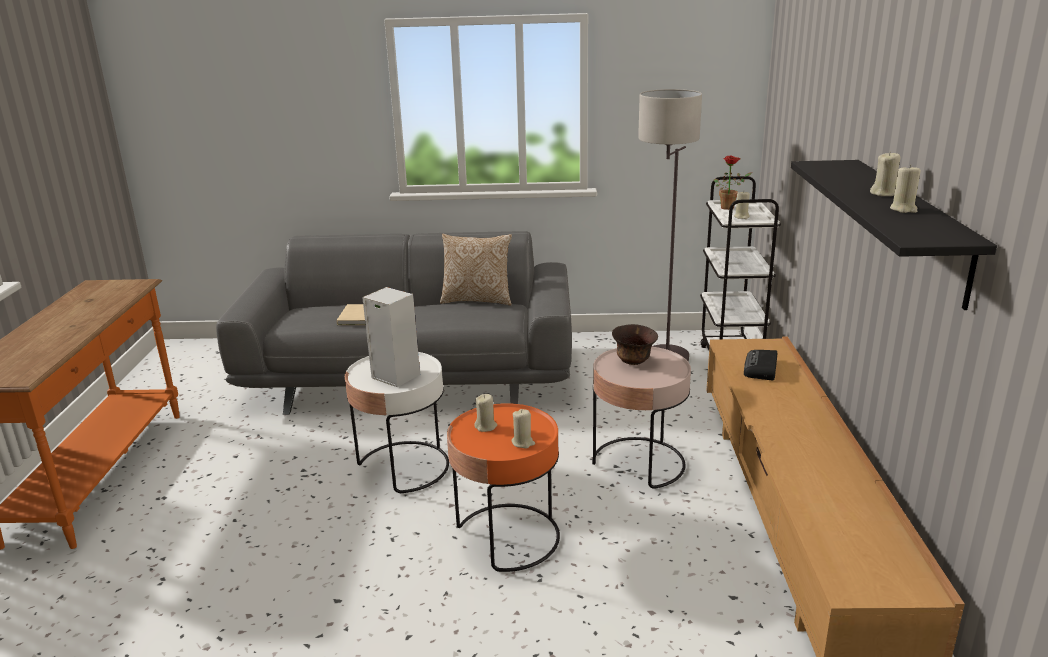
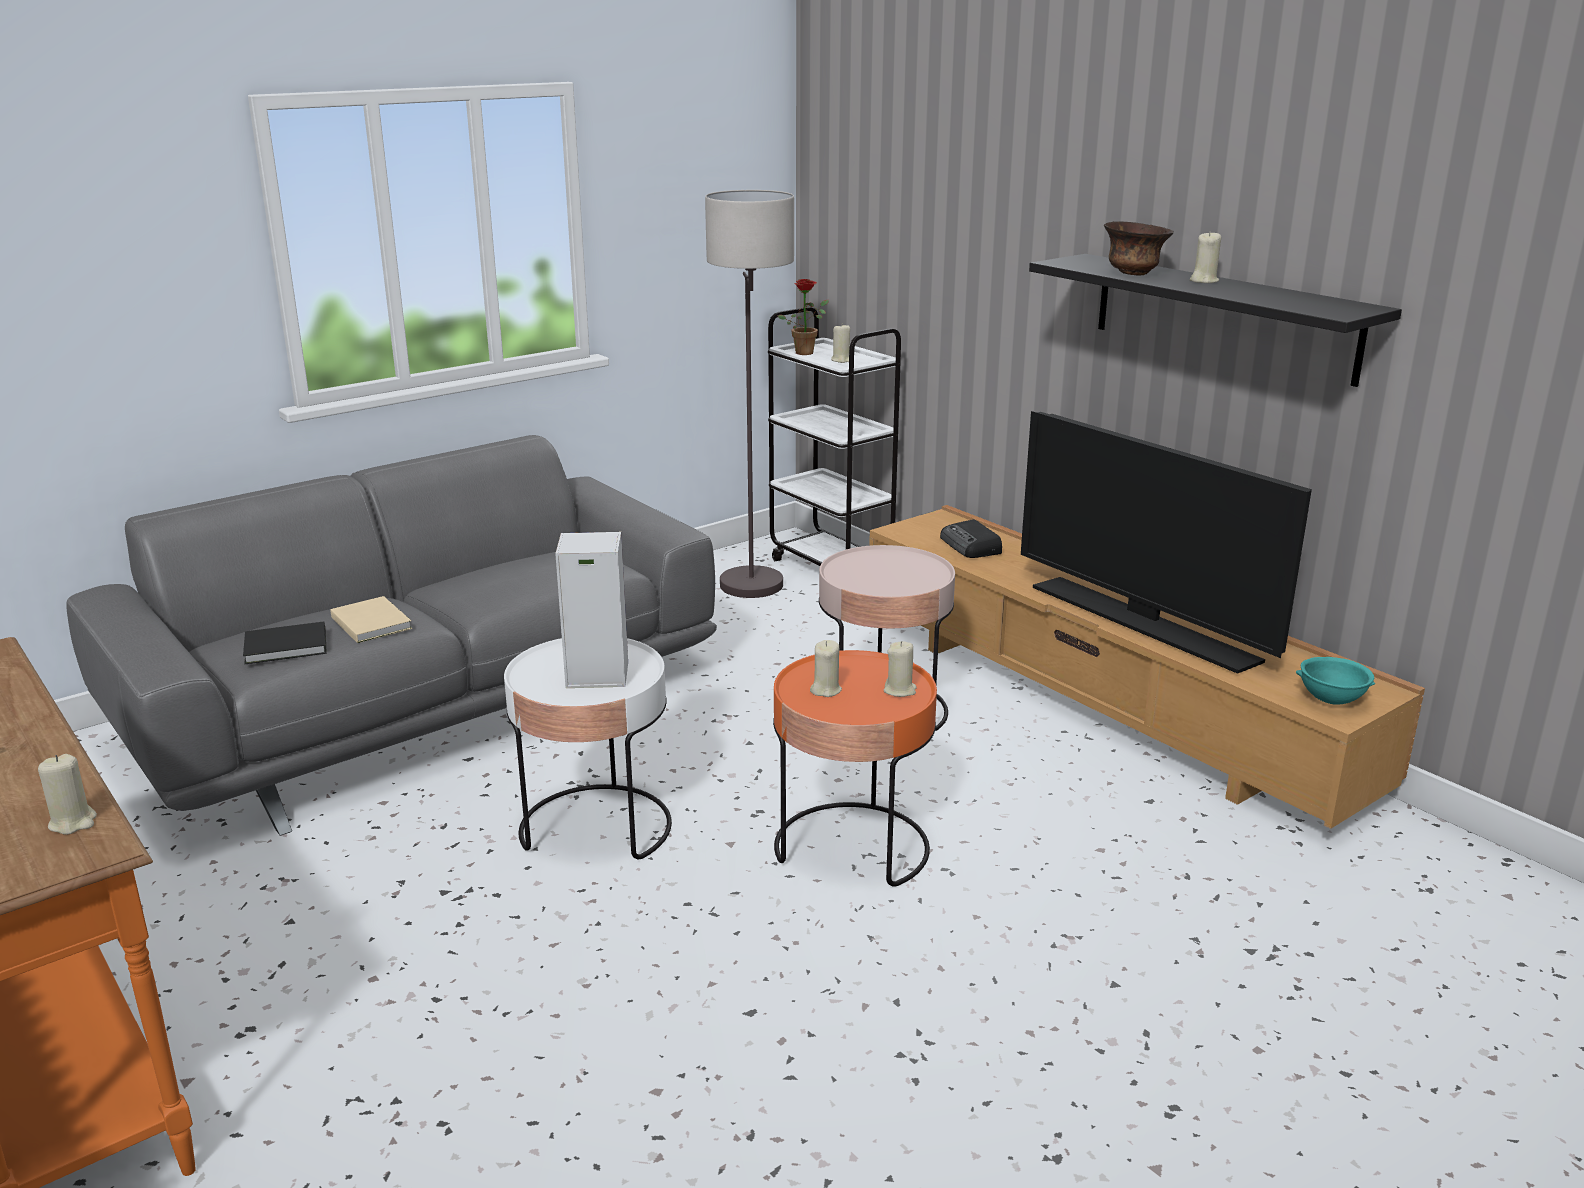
camera: 40 degrees left, 0 degrees up
pillow [440,234,512,306] -> none
brown bowl [612,324,658,365] -> brown bowl moved to [1104,222,1174,276]
beige candle [890,164,921,213] -> beige candle moved to [38,754,97,835]
none -> black book [243,621,327,664]
none -> television [1021,411,1312,674]
none -> turquoise bowl [1296,657,1375,705]

